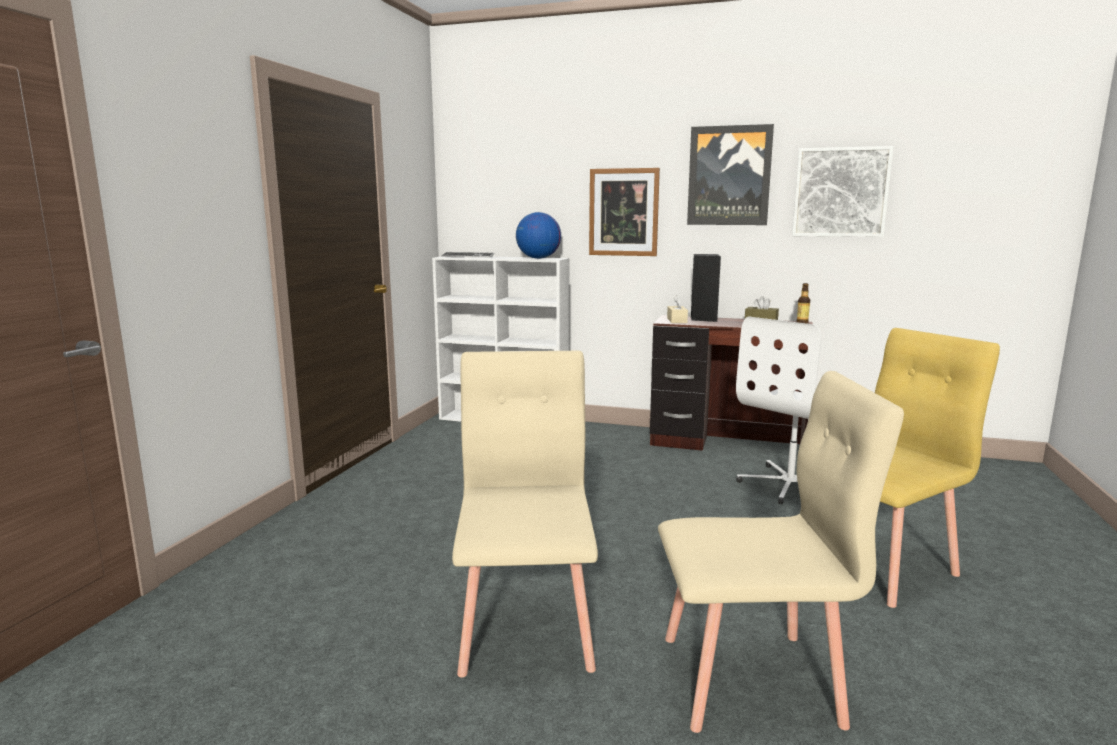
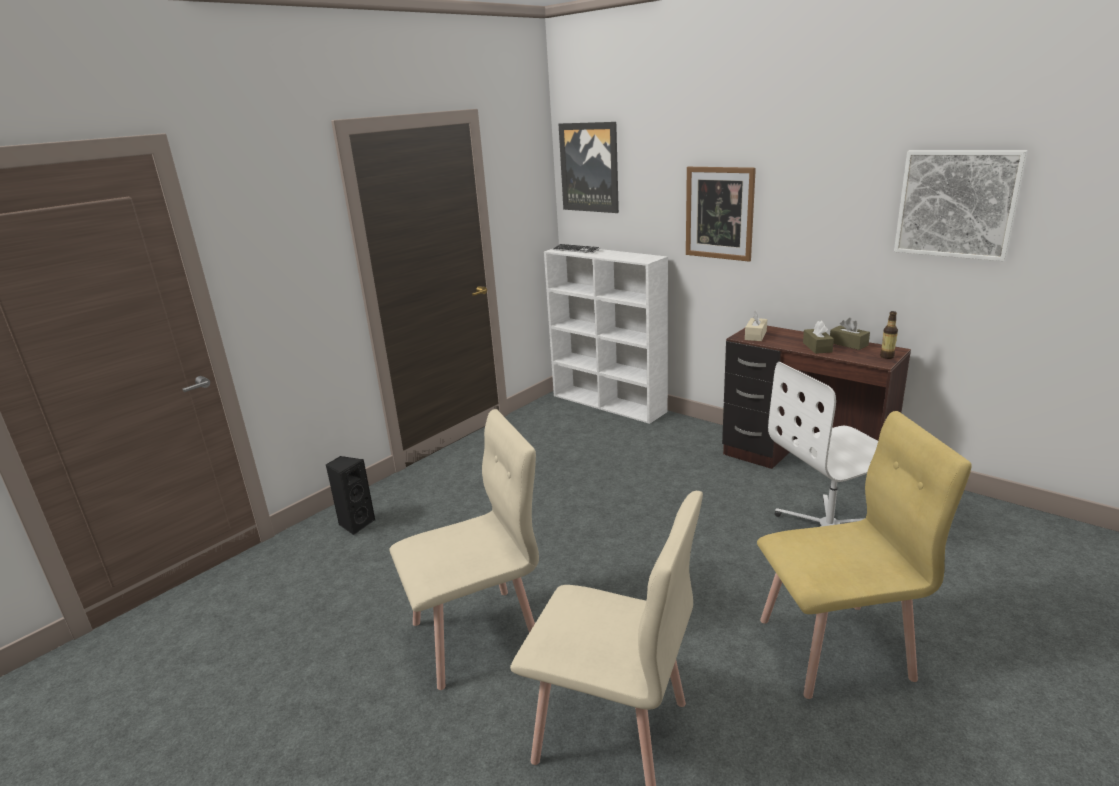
camera: 25 degrees right, 10 degrees up
beige chair [452,351,598,678] -> beige chair turned 45 degrees clockwise [389,409,539,690]
globe [516,212,561,259] -> none
picture [687,124,774,225] -> picture moved to [559,122,619,213]
black speaker [691,254,721,322] -> black speaker moved to [326,456,376,535]
none -> brown tissue box [803,321,834,354]

